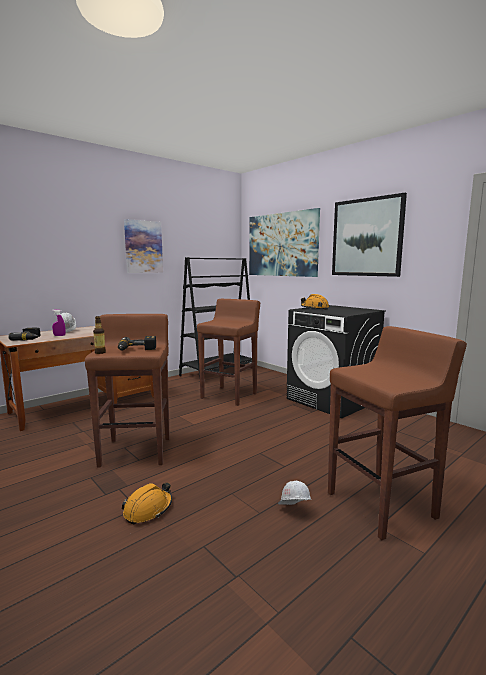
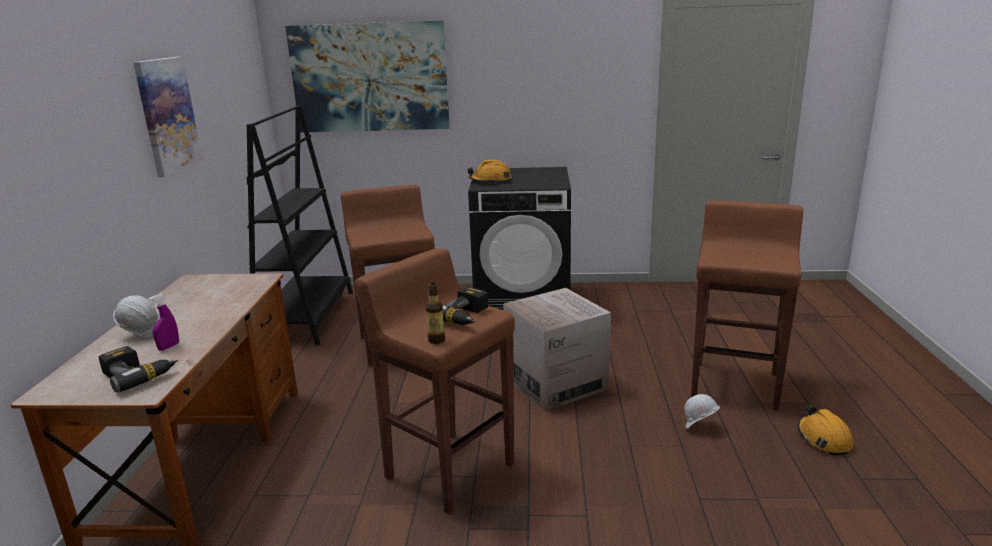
camera: 45 degrees left, 10 degrees up
orange hard hat [122,483,172,524] -> orange hard hat moved to [798,405,853,455]
picture [332,193,407,277] -> none
none -> cardboard box [503,288,611,411]

